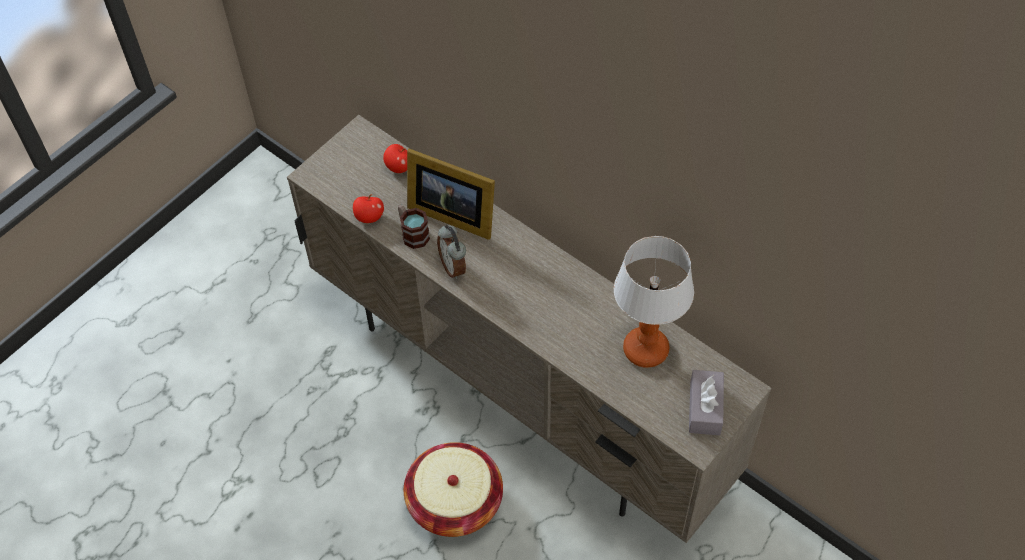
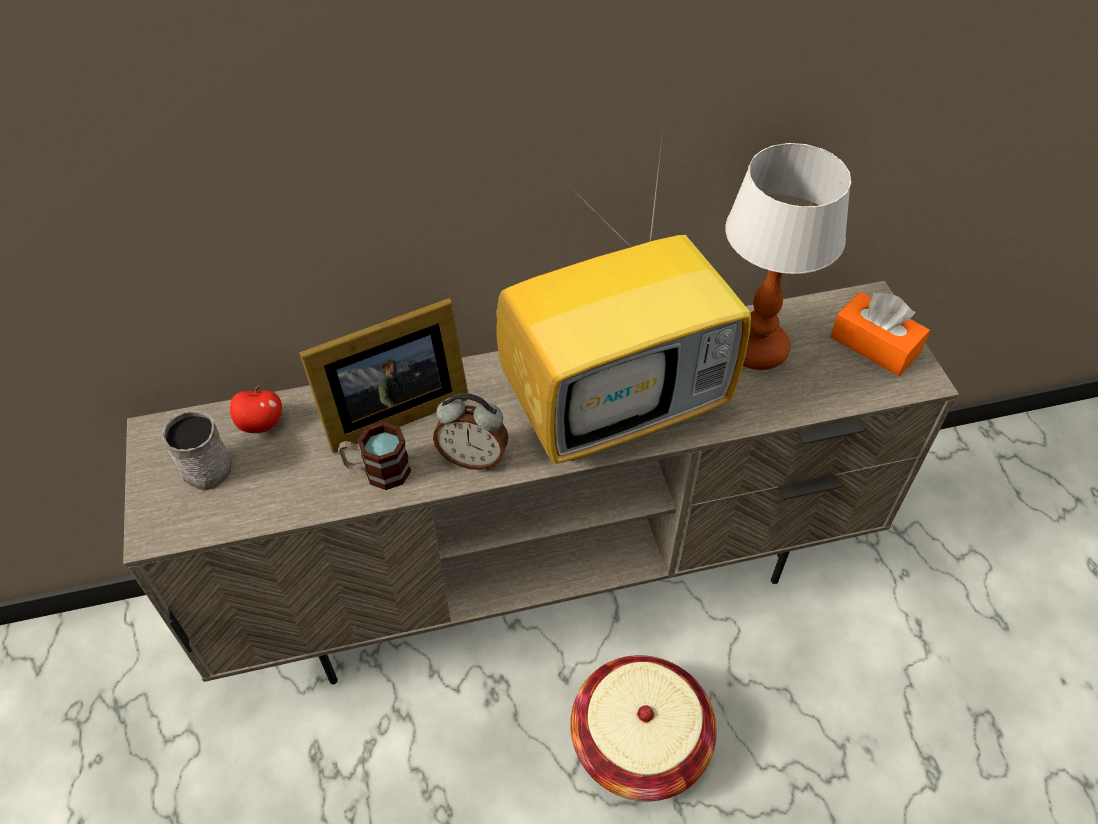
camera: 55 degrees left, 5 degrees down
apple [353,194,384,223] -> none
grey tissue box [689,370,724,435] -> orange tissue box [830,292,930,376]
none -> grey mug [162,410,232,491]
none -> television [496,131,751,464]

